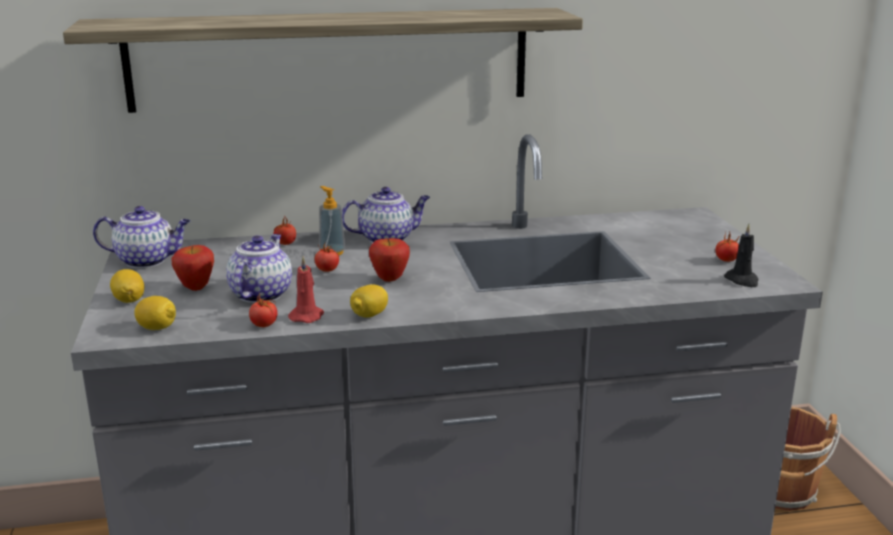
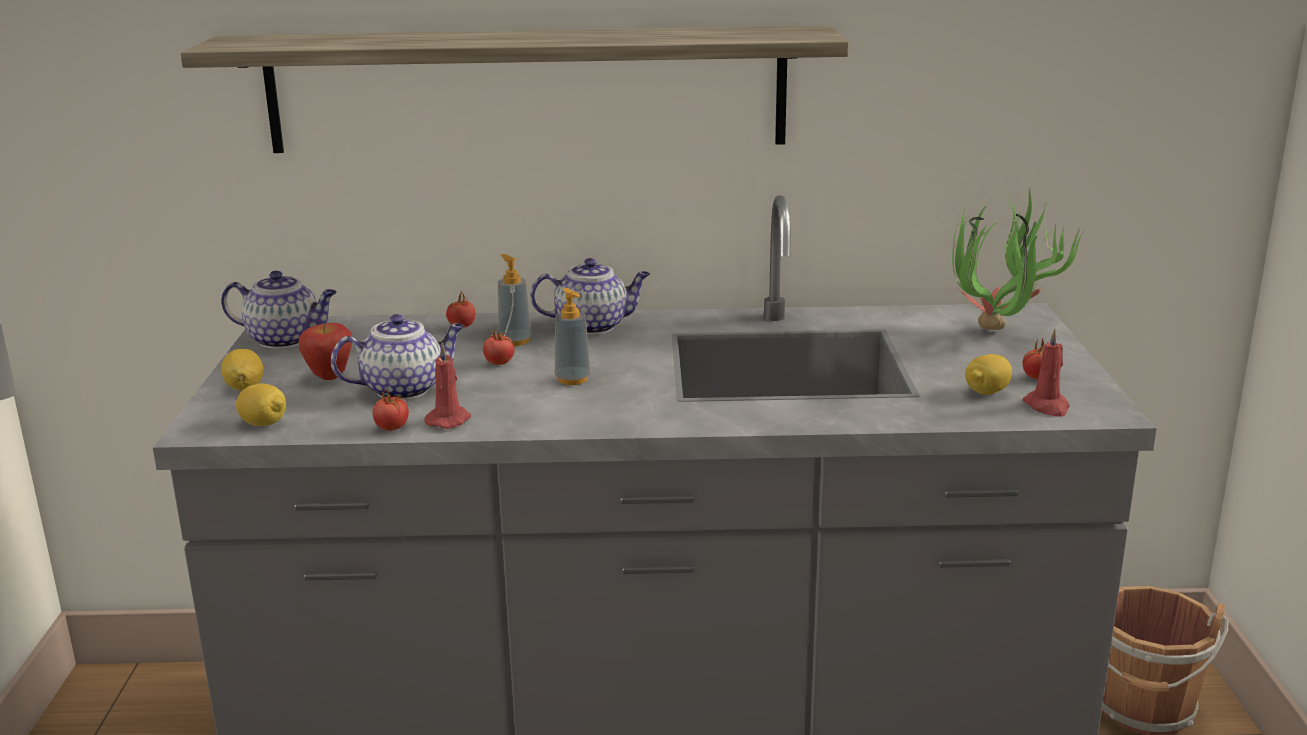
camera: 10 degrees right, 0 degrees up
teapot [226,234,292,303] -> teapot turned 45 degrees clockwise [331,314,465,400]
lemon [350,284,388,318] -> lemon moved to [965,354,1012,395]
apple [369,238,410,282] -> soap dispenser [555,288,591,385]
black candle [724,224,759,287] -> red candle [1022,328,1070,417]
none -> potted plant [952,189,1085,330]

